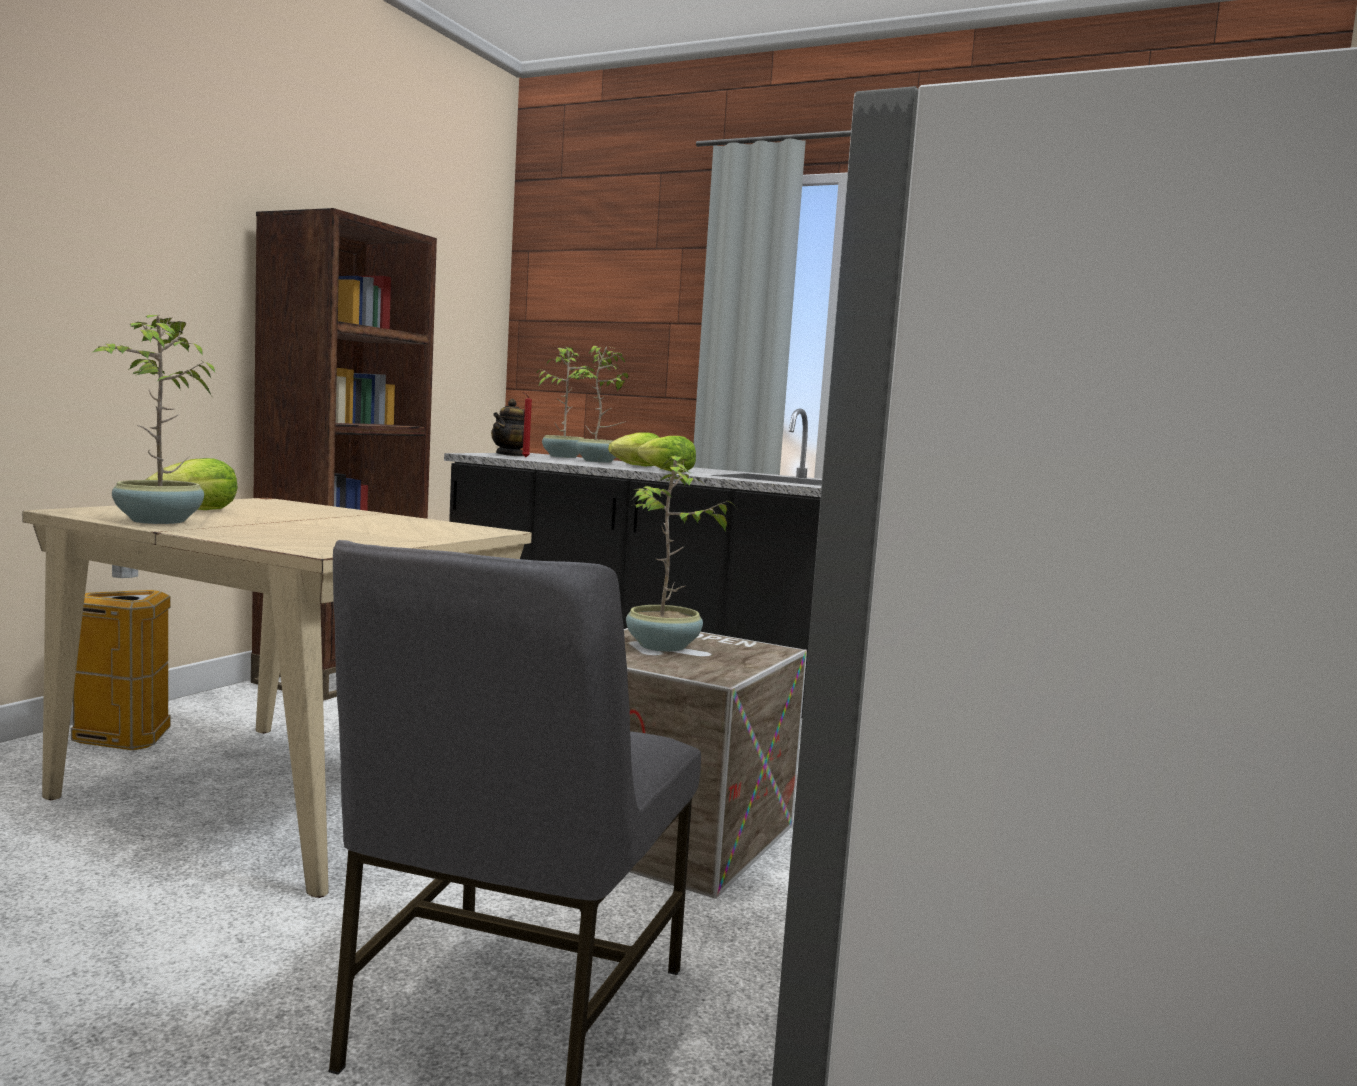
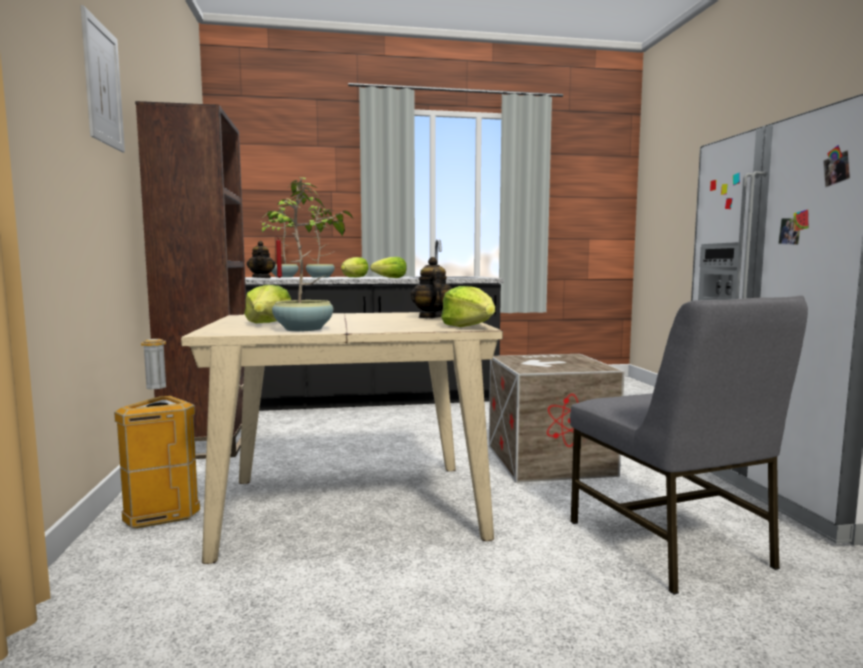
camera: 35 degrees left, 0 degrees up
potted plant [626,455,738,652] -> none
none -> picture [81,5,125,153]
none -> teapot [411,257,452,318]
none -> lettuce [441,286,495,327]

